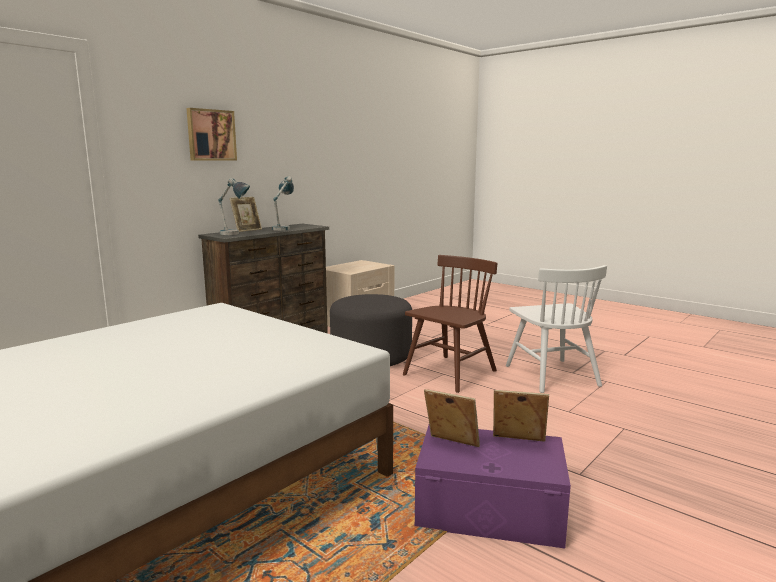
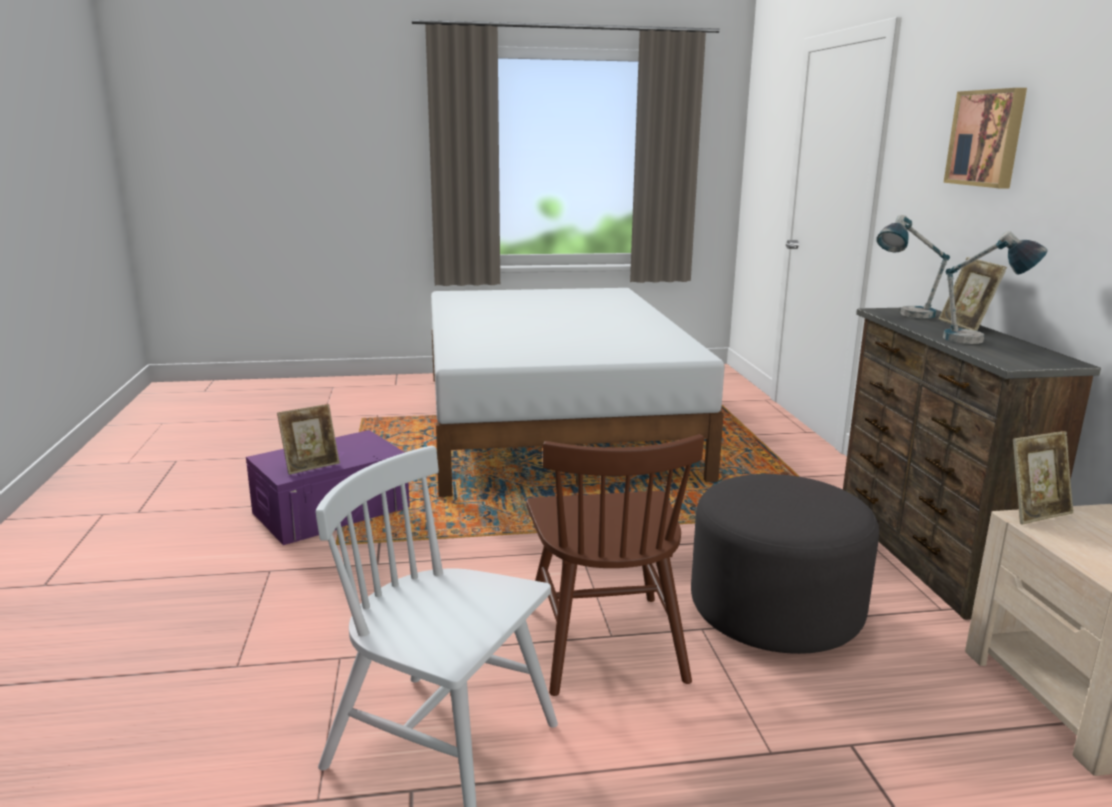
camera: 130 degrees right, 5 degrees up
picture frame [424,389,480,447] -> picture frame moved to [1013,431,1073,524]

